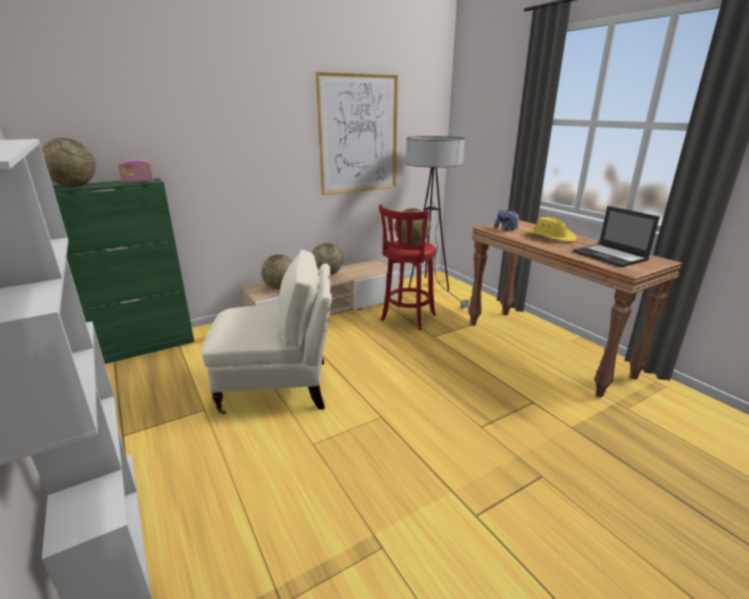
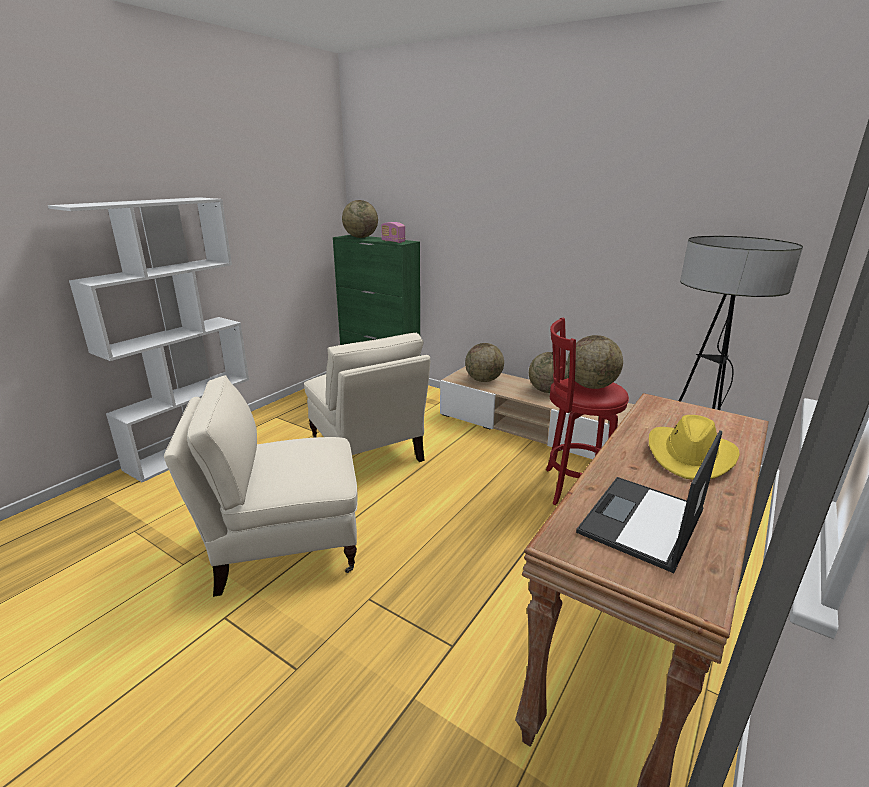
camera: 65 degrees right, 0 degrees up
picture [316,72,398,195] -> none
plush toy [494,210,519,232] -> none
none -> beige armchair [164,375,358,597]

